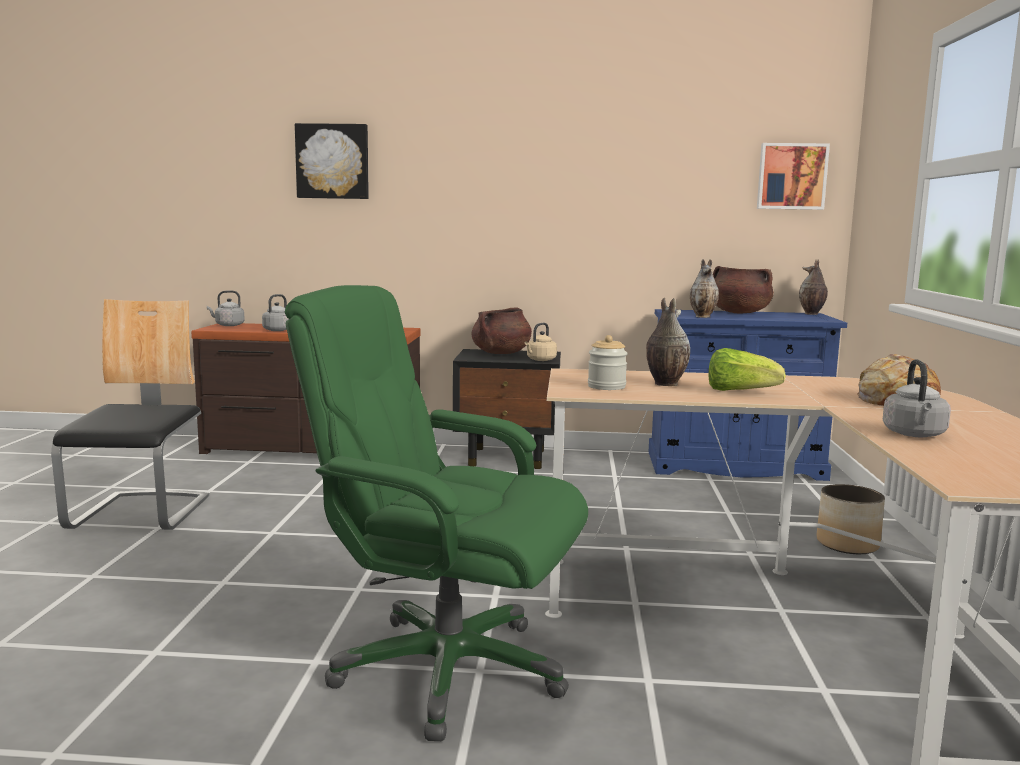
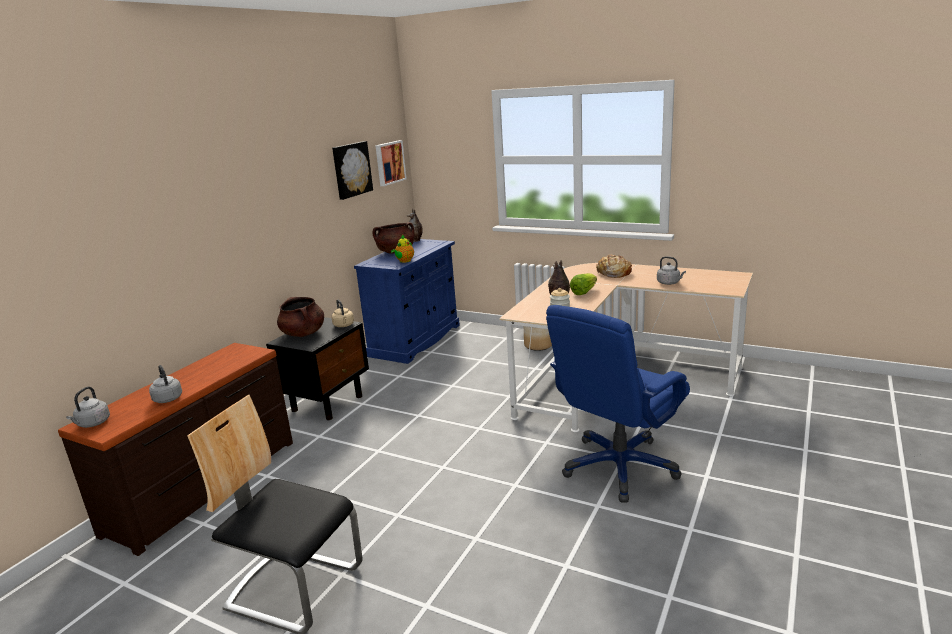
camera: 65 degrees left, 10 degrees up
green office chair [285,285,588,741] -> blue office chair [546,305,690,502]
picture [295,123,369,199] -> picture moved to [332,141,373,200]
vase [690,259,719,318] -> teapot [391,235,414,263]

